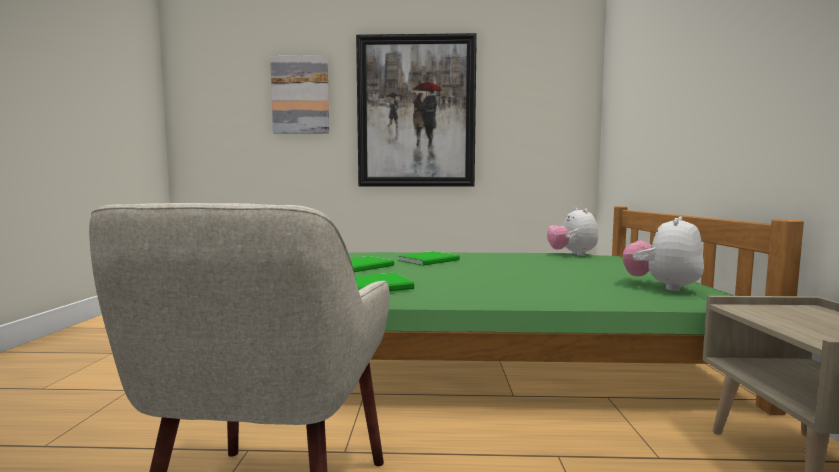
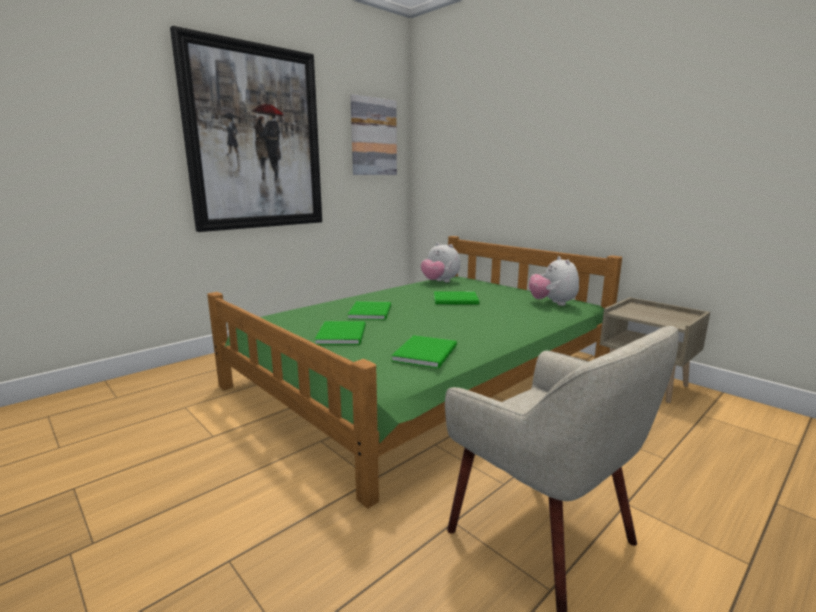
camera: 45 degrees left, 10 degrees up
picture [270,55,329,134] -> picture moved to [350,94,397,175]
none -> green book [434,291,479,304]

